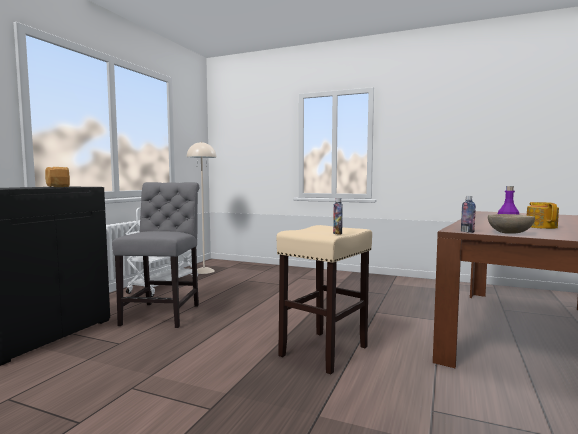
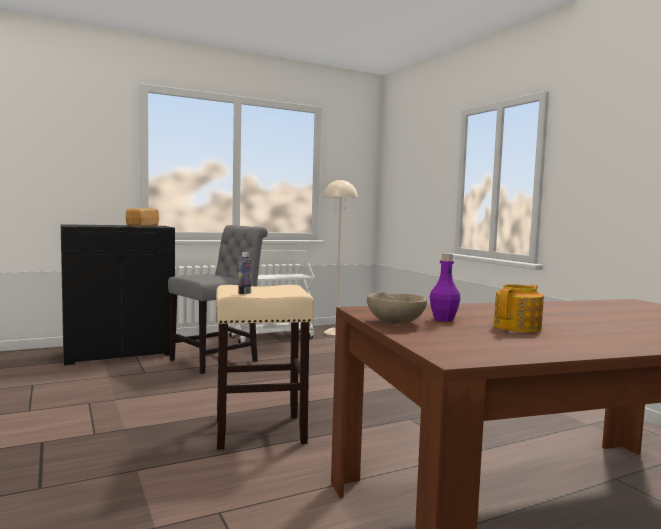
camera: 40 degrees right, 0 degrees up
bottle [461,196,476,233] -> none

